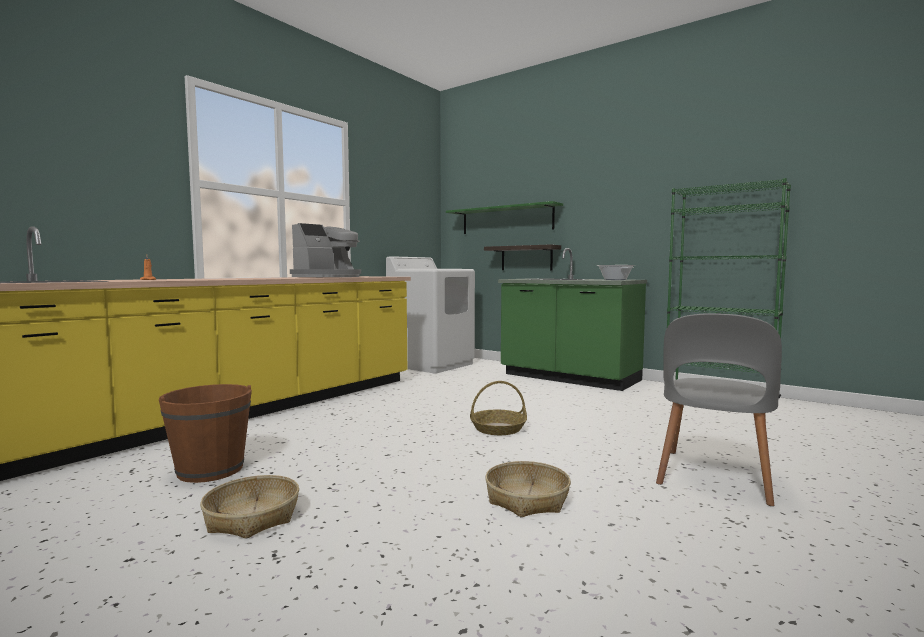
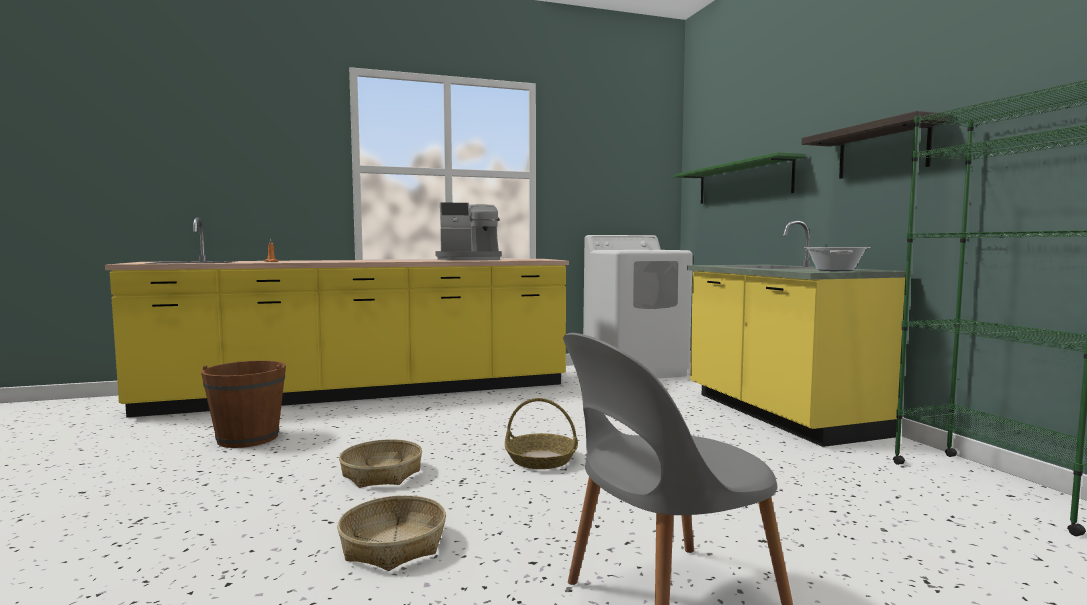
camera: 35 degrees right, 0 degrees up
basket [200,475,299,539] -> basket moved to [339,439,422,488]
shelf [484,244,561,270] -> shelf moved to [802,111,950,179]
green counter [498,248,647,391] -> yellow counter [687,221,912,447]

